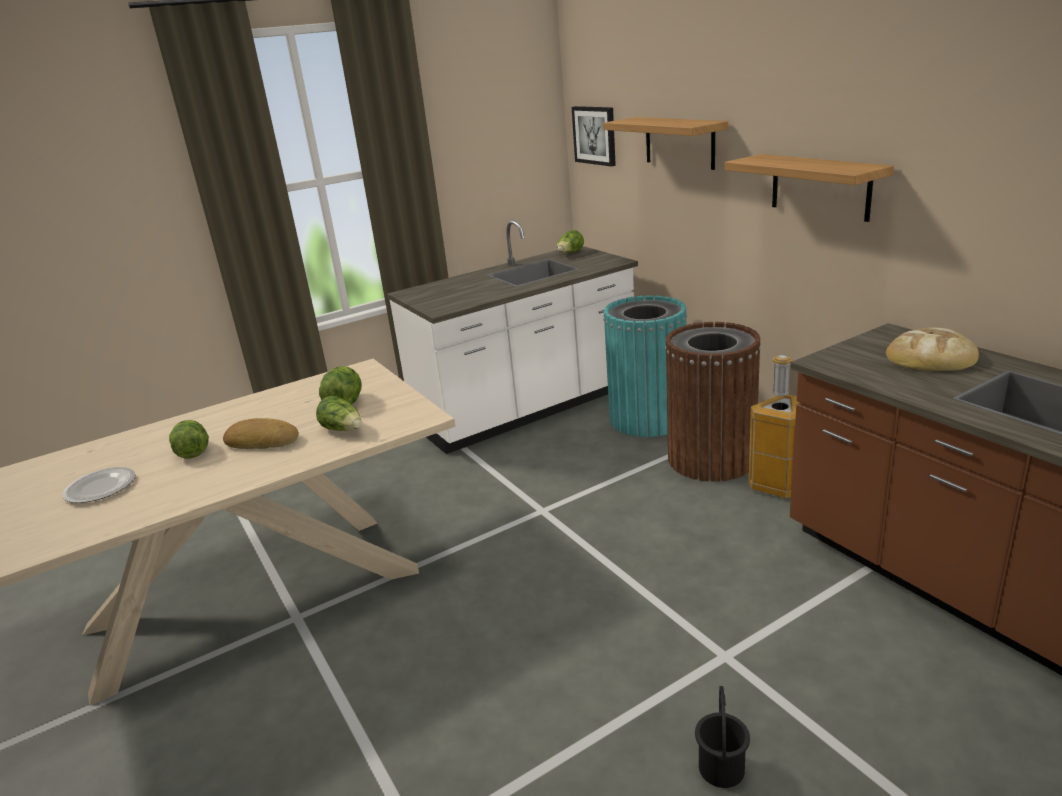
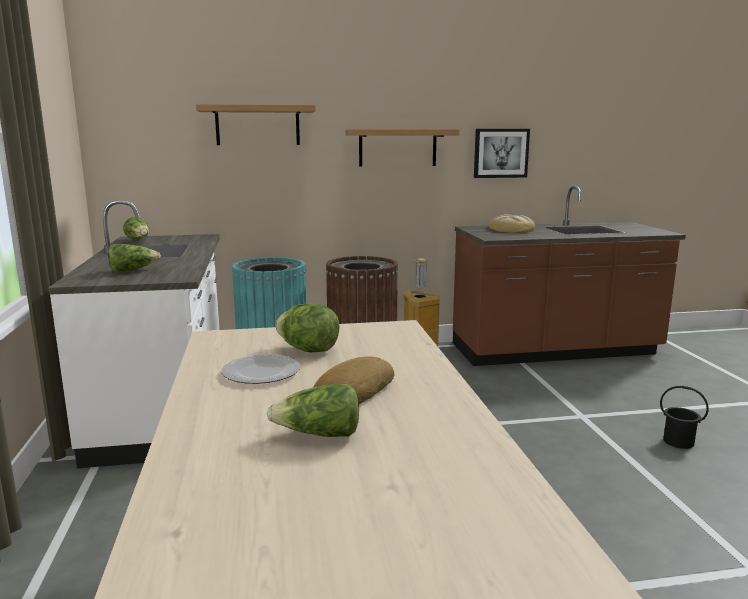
camera: 70 degrees left, 10 degrees down
plate [62,467,136,503] -> plate moved to [222,354,300,384]
lettuce [316,396,361,431] -> lettuce moved to [108,244,161,273]
picture [572,106,616,167] -> picture moved to [474,129,530,178]

